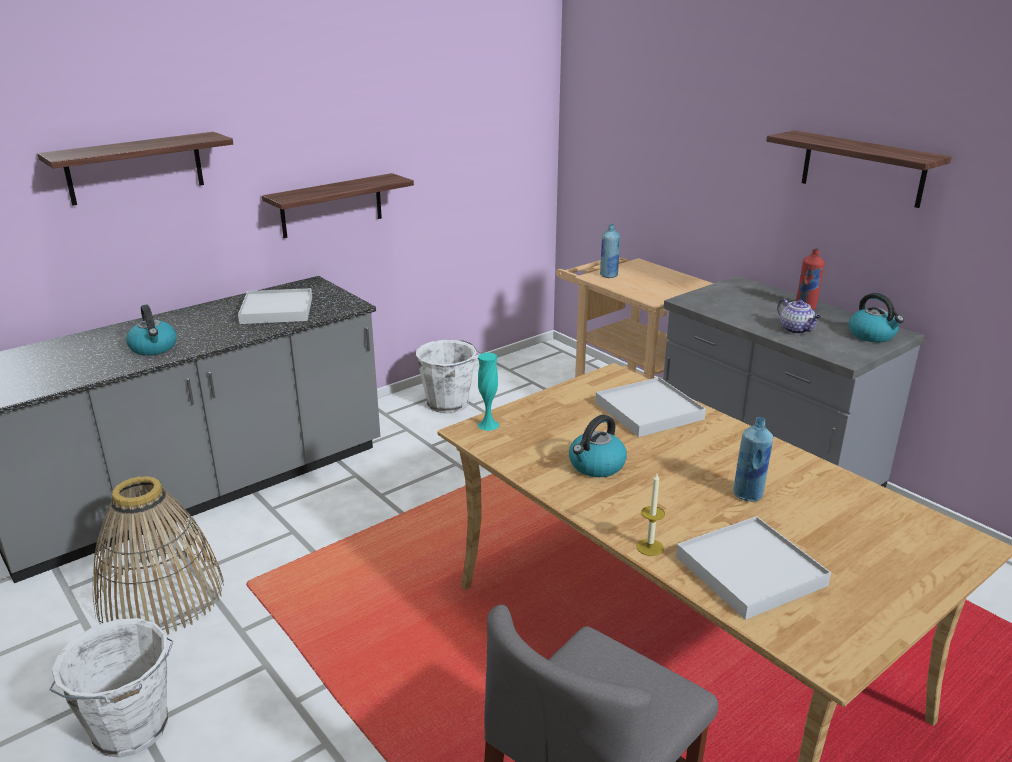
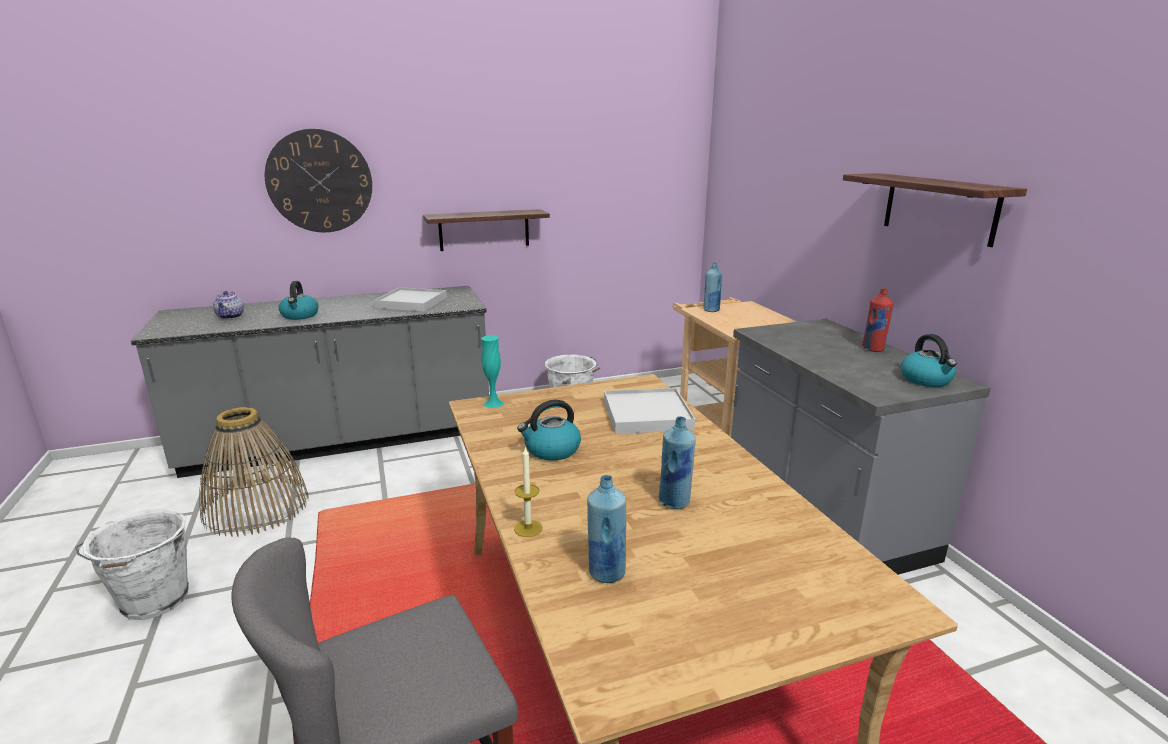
camera: 20 degrees right, 5 degrees down
shelf [37,132,233,206] -> wall clock [265,129,372,232]
white tray [676,516,831,620] -> blue bottle [587,475,626,583]
teapot [777,299,821,334] -> teapot moved to [213,291,244,319]

